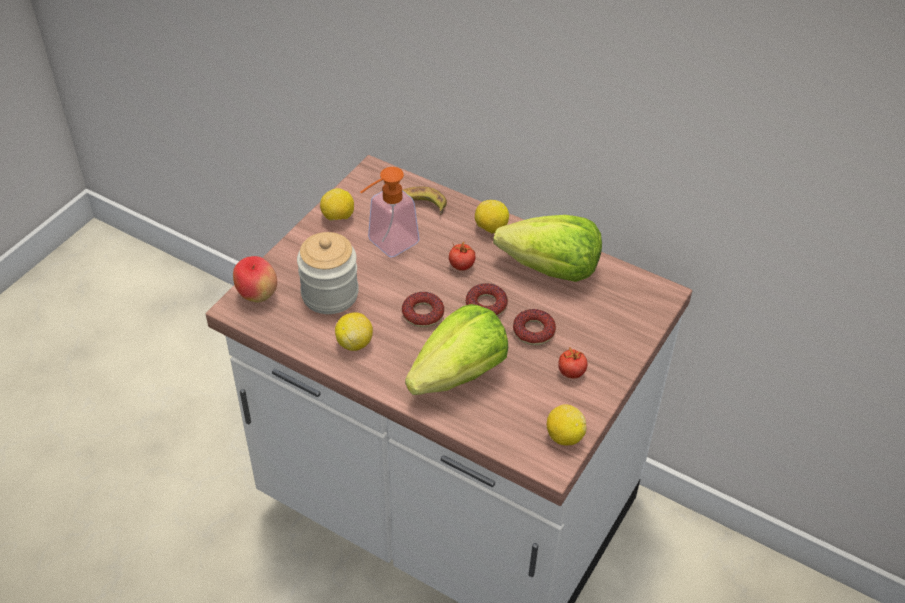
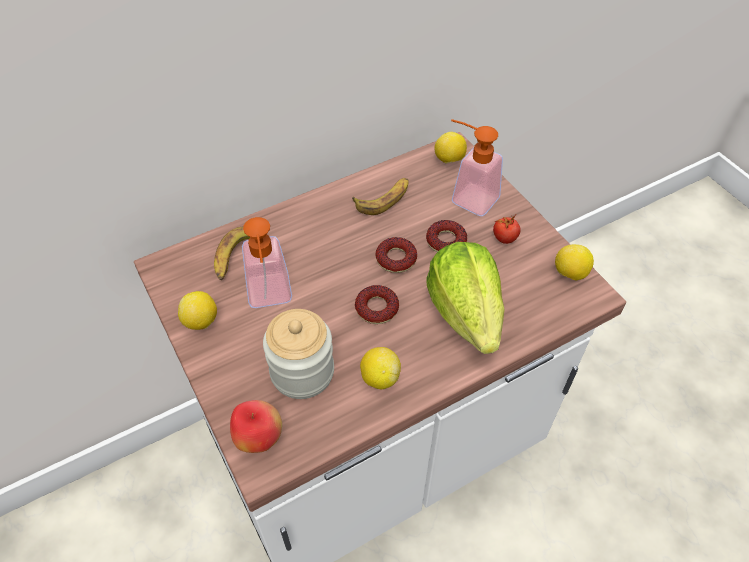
camera: 60 degrees left, 5 degrees up
tomato [449,242,475,271] -> none
lemon [475,200,509,234] -> lemon moved to [434,132,467,164]
lettuce [493,215,602,282] -> banana [352,178,409,215]
none -> soap dispenser [451,119,503,216]

